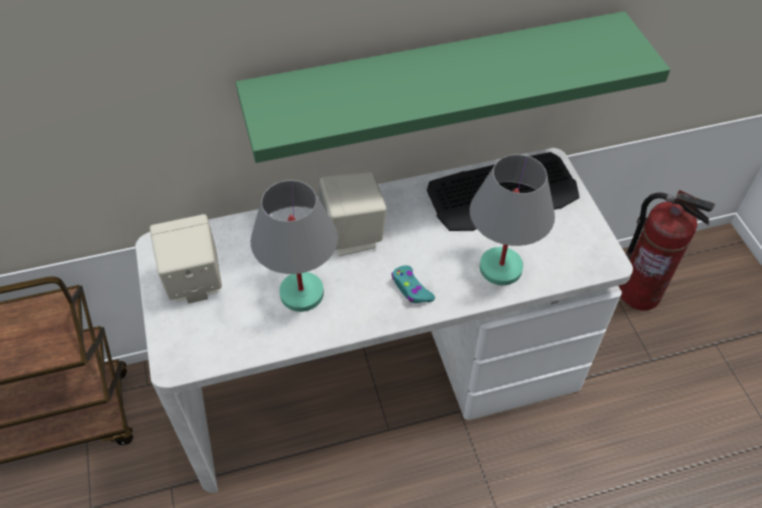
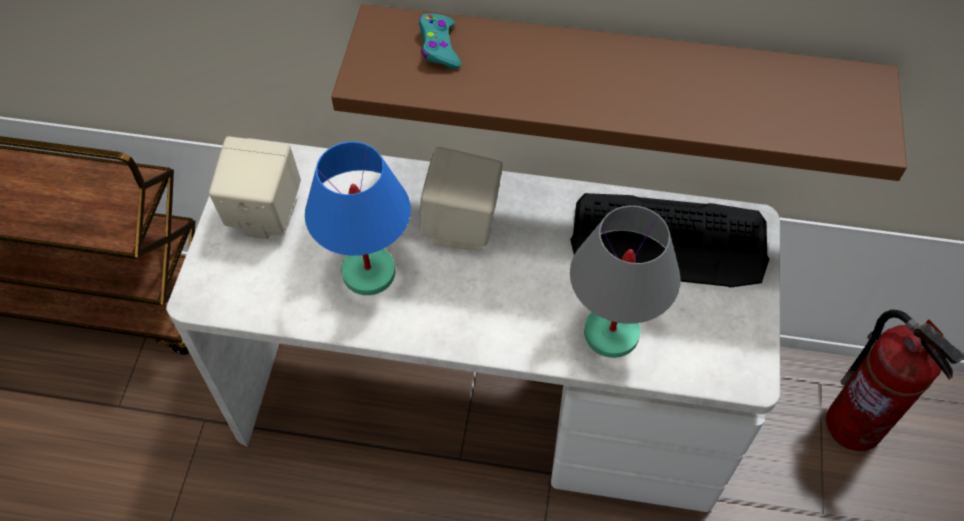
camera: 25 degrees right, 5 degrees up
green shelf [236,11,670,163] -> brown shelf [331,4,907,181]
grey table lamp [251,180,338,312] -> blue table lamp [305,141,411,295]
turquoise game controller [391,265,435,303] -> turquoise game controller moved to [419,14,461,69]

